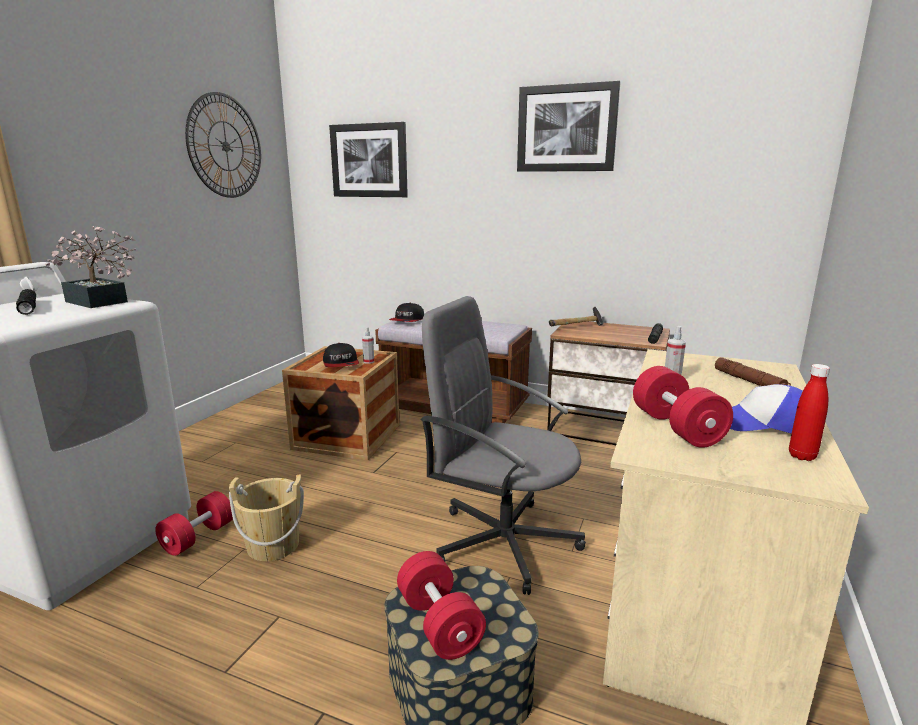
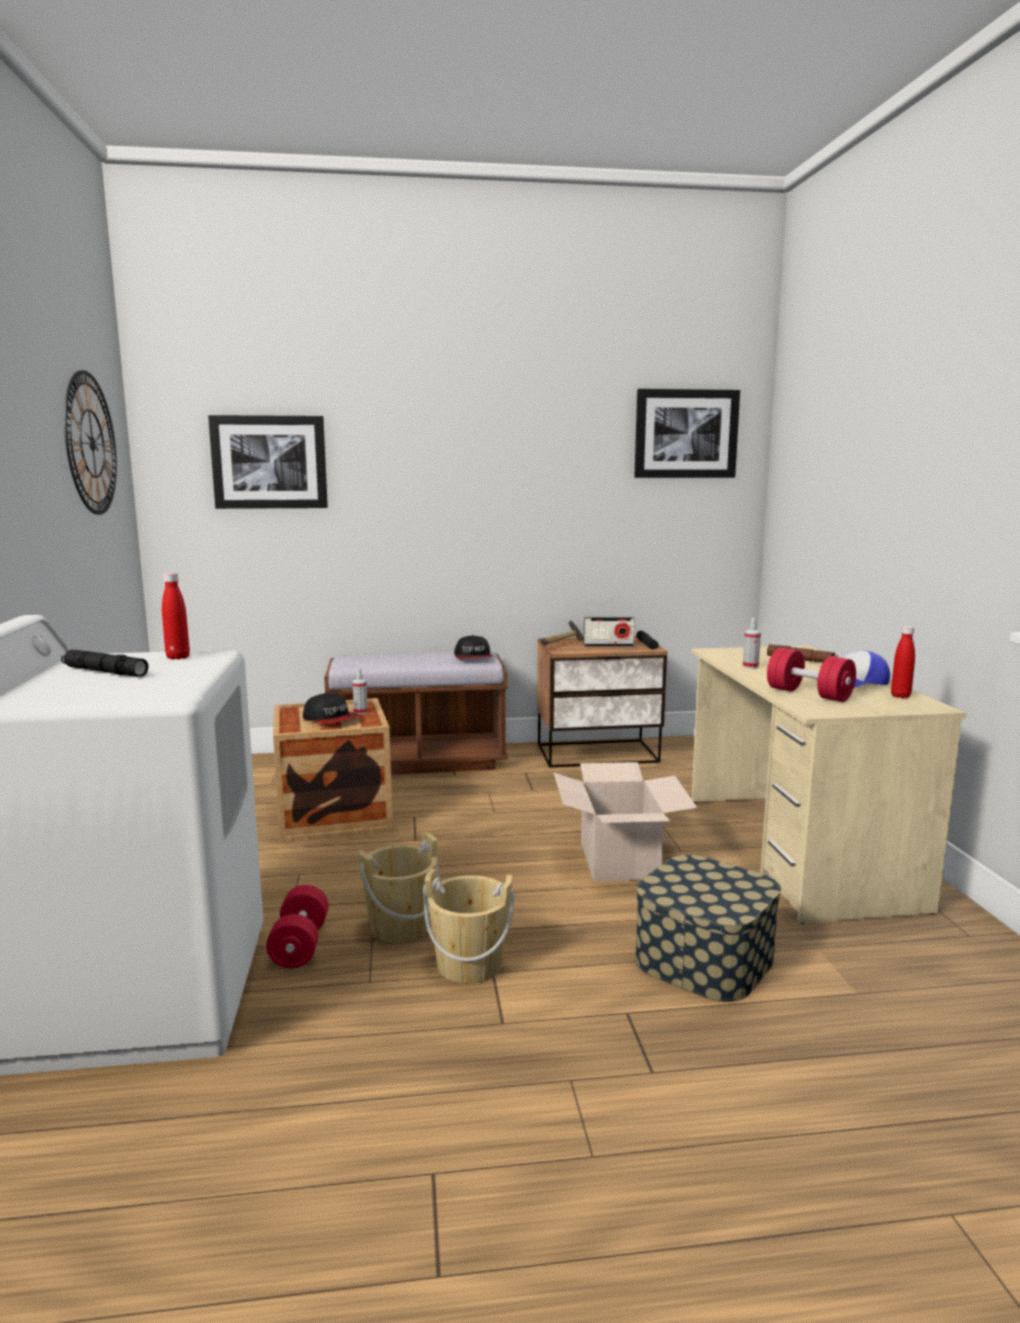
camera: 30 degrees left, 5 degrees down
potted plant [45,226,136,308] -> red bottle [162,573,190,659]
cap [389,303,424,322] -> cap moved to [454,635,492,658]
red dumbbell [397,551,486,660] -> none
grey office chair [420,296,586,595] -> cardboard box [554,762,697,881]
picture [517,81,621,172] -> picture moved to [634,389,740,478]
none -> beige bucket [423,868,514,984]
none -> radio [583,617,635,647]

